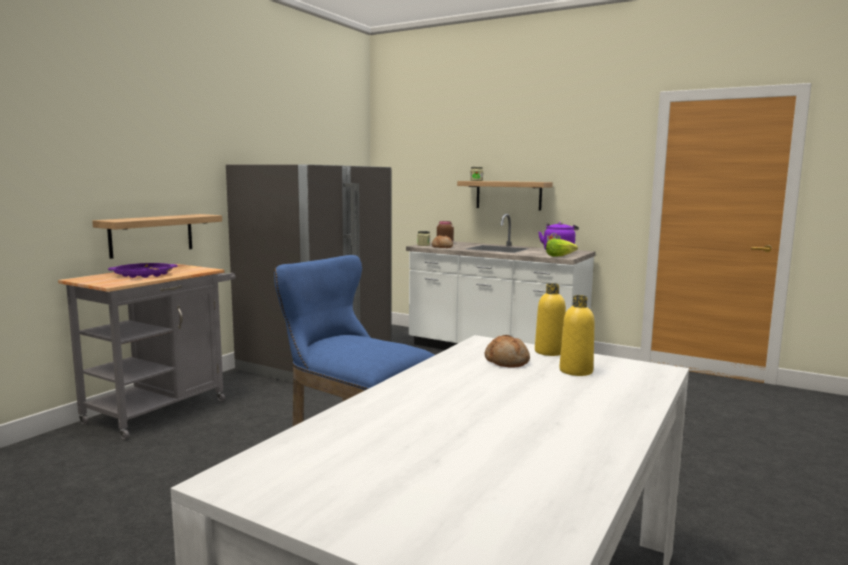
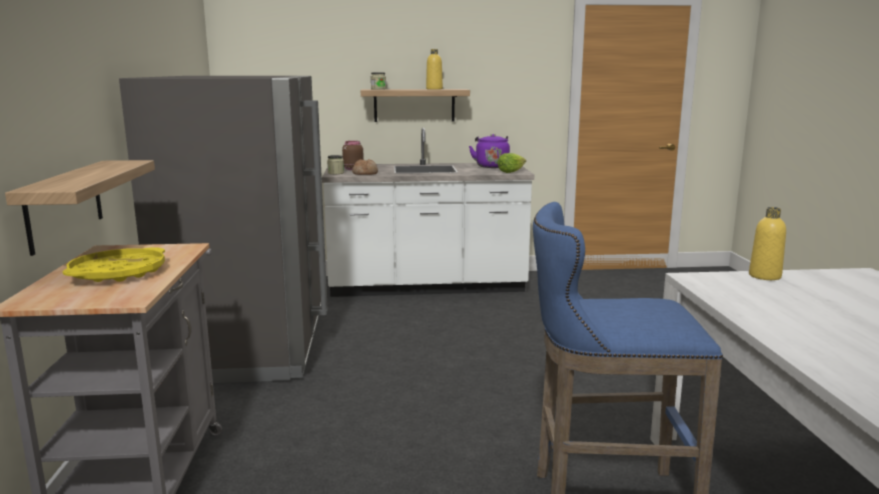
camera: 35 degrees left, 5 degrees up
purple tray [108,263,177,278] -> yellow tray [63,247,165,282]
bread [485,335,530,368] -> none
yellow bottle [559,295,595,376] -> yellow bottle moved to [426,49,443,90]

